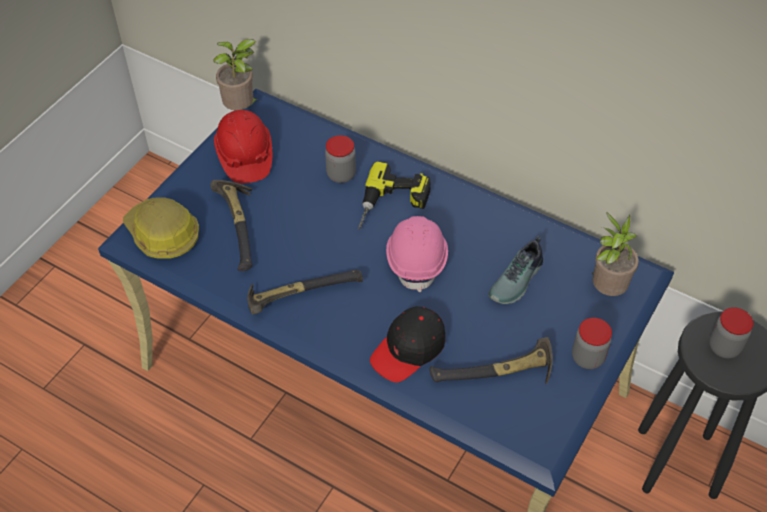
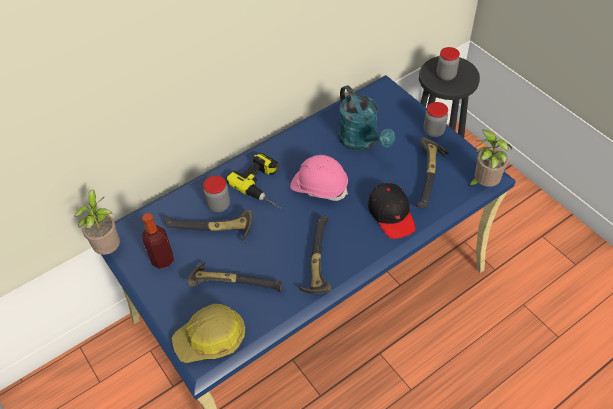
camera: 65 degrees left, 0 degrees up
red hard hat [214,110,272,184] -> bottle [142,213,174,269]
shoe [488,236,543,304] -> turquoise watering can [339,85,395,151]
potted plant [592,212,639,296] -> potted plant moved to [468,130,512,187]
none -> hammer [165,210,253,242]

